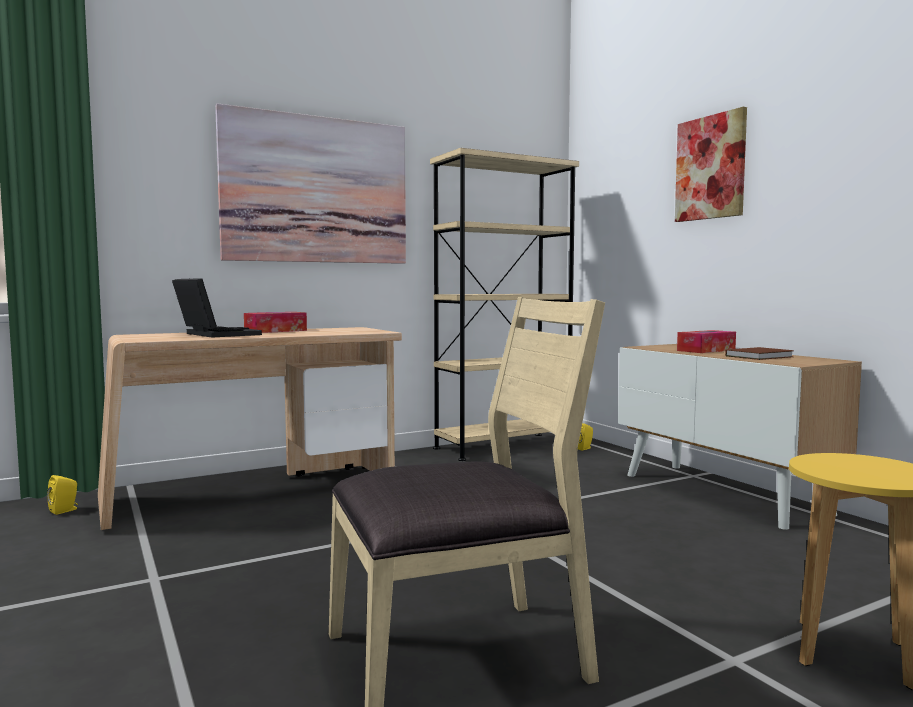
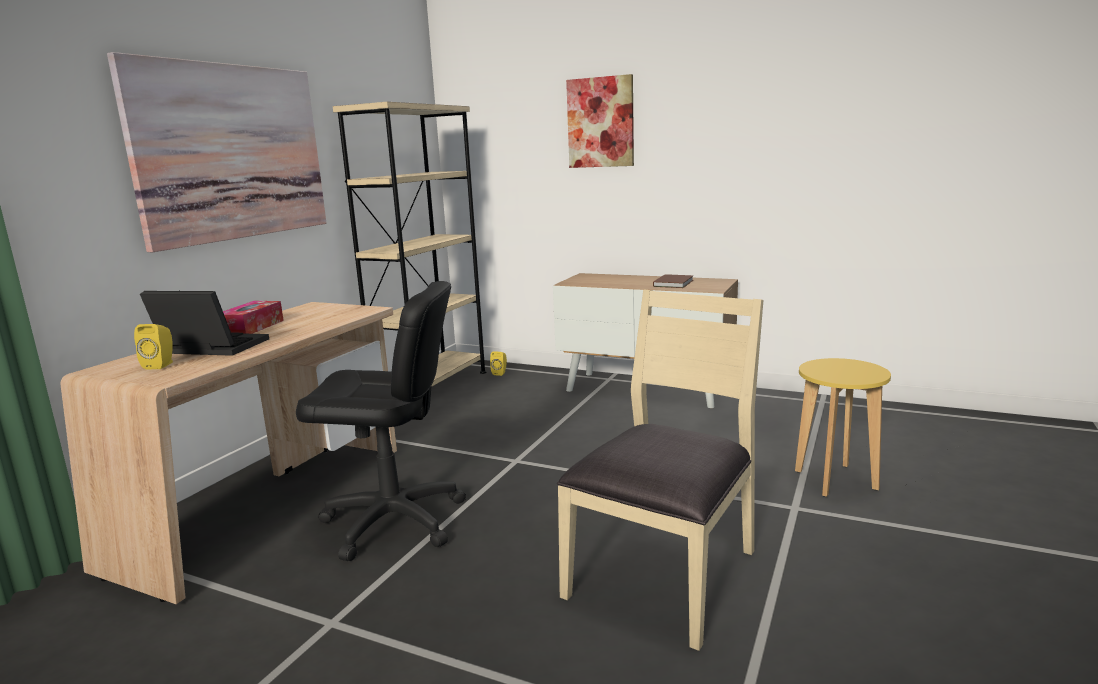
camera: 35 degrees left, 10 degrees up
yellow speaker [47,475,78,515] -> yellow speaker moved to [134,324,173,369]
tissue box [677,330,736,353] -> none
none -> black office chair [296,281,466,561]

